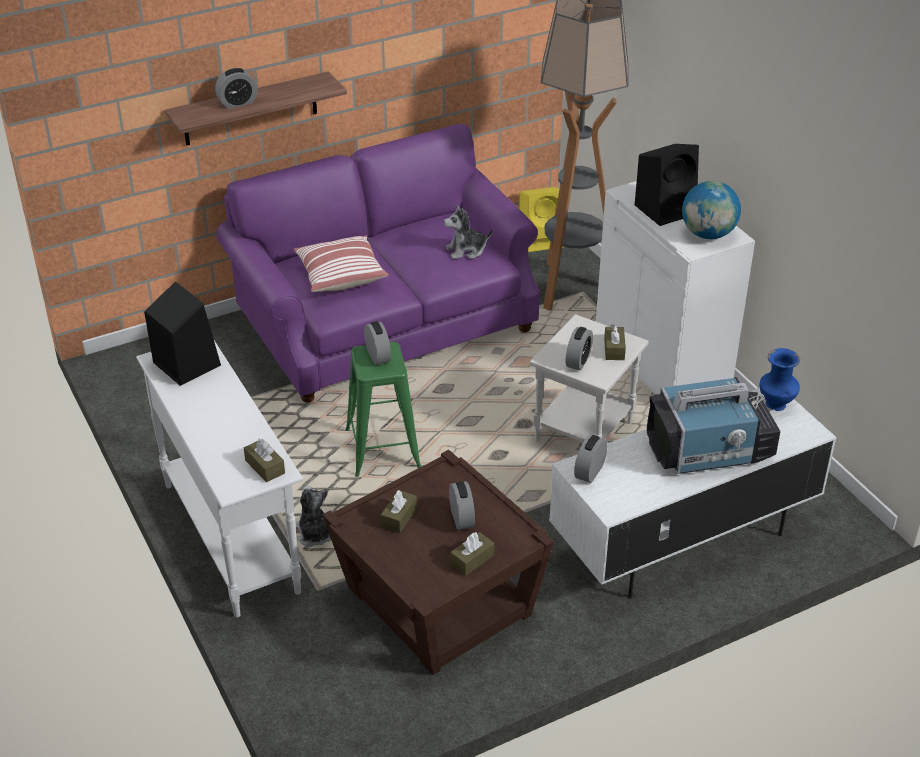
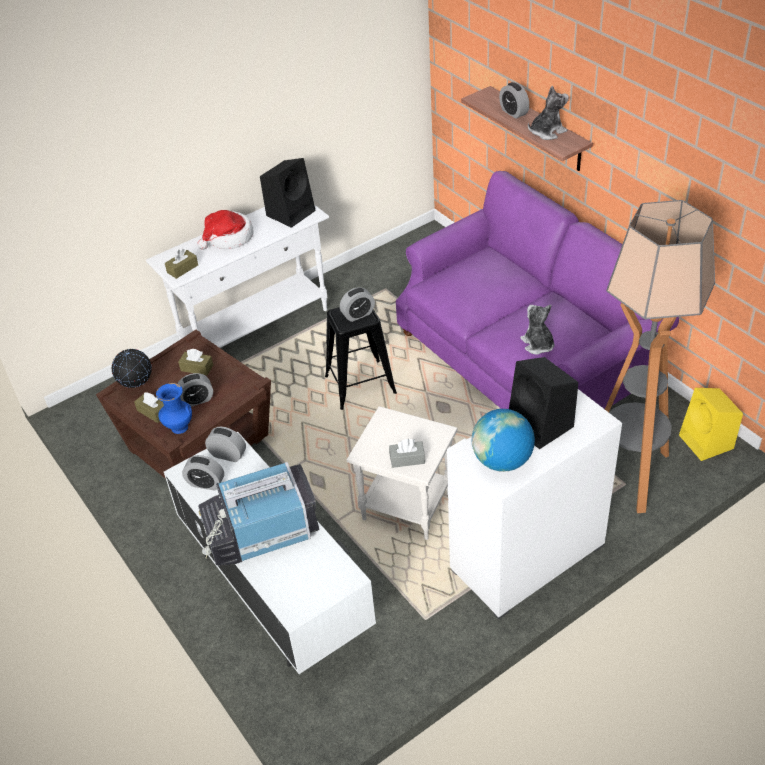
camera: 85 degrees right, 5 degrees up
pillow [294,235,389,292] -> none
plush toy [296,486,331,547] -> plush toy moved to [528,86,569,140]
green stool [345,342,422,477] -> black stool [325,307,397,410]
alarm clock [566,327,593,370] -> alarm clock moved to [182,455,224,491]
brown tissue box [604,324,626,360] -> grey tissue box [389,439,425,468]
television [647,377,781,474] -> television turned 90 degrees clockwise [198,462,319,565]
blue vase [760,348,800,411] -> blue vase moved to [156,383,192,434]
none -> globe [112,349,152,388]
none -> hat [197,210,254,250]

